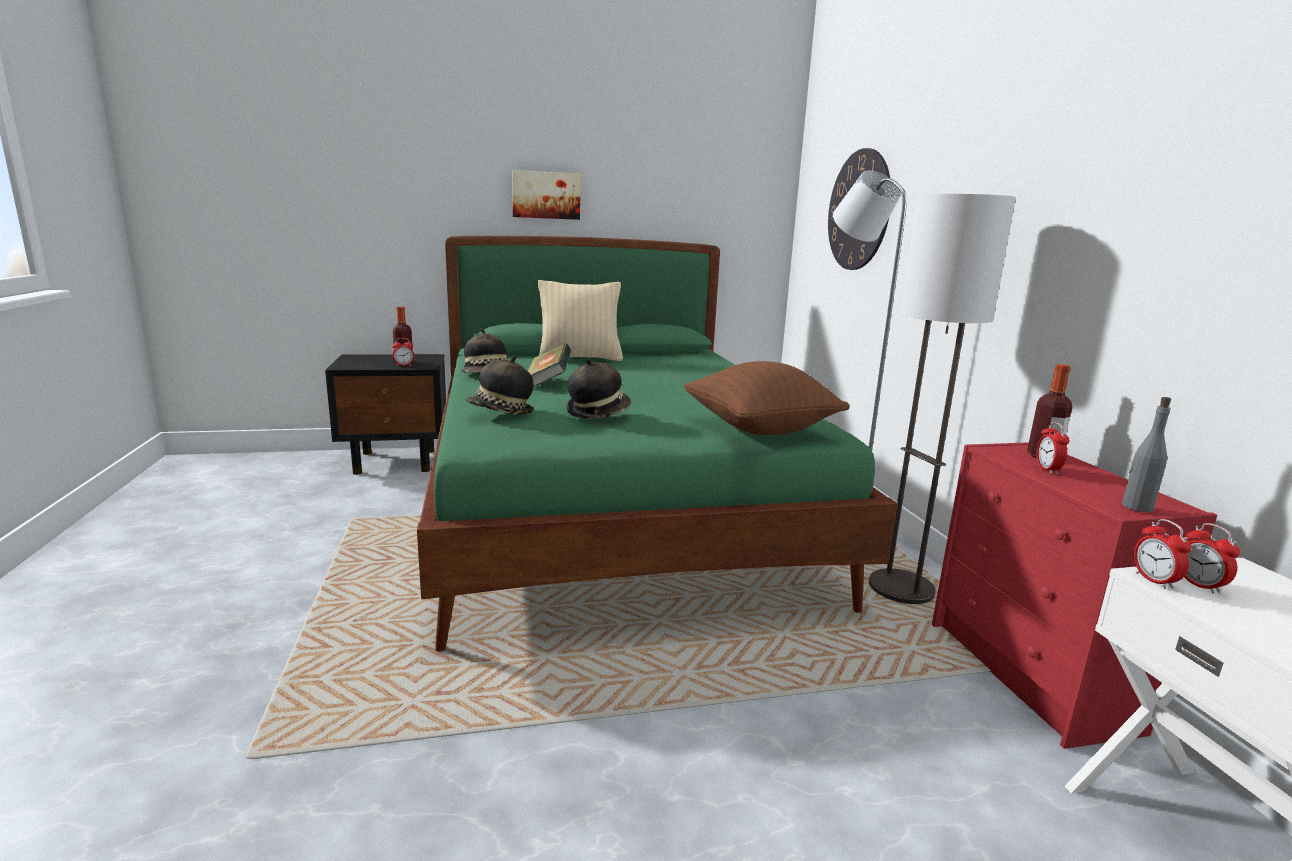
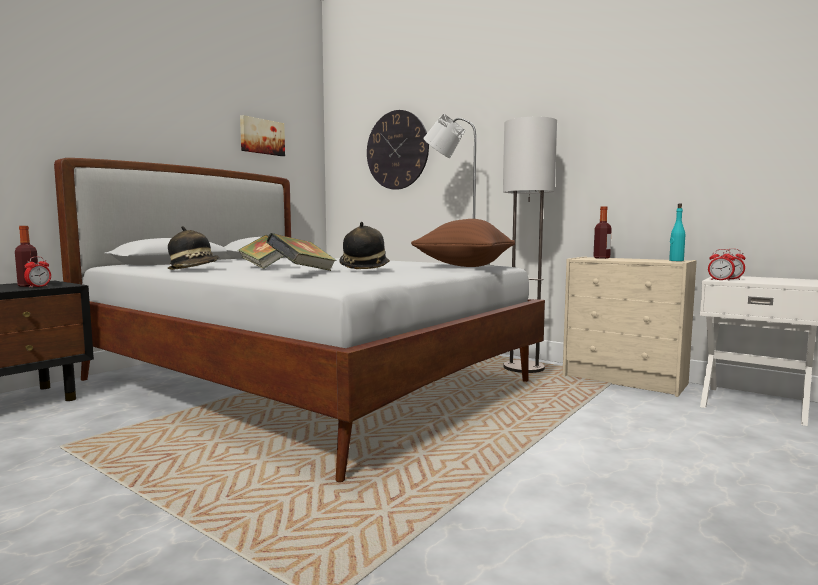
camera: 40 degrees left, 10 degrees down
green bed [417,236,898,652] -> white bed [54,158,545,482]
hat [465,355,533,415] -> book [266,233,337,271]
picture [512,170,580,220] -> picture moved to [240,115,285,156]
beige pillow [538,280,623,361] -> none
red dresser [932,442,1217,749] -> beige dresser [562,257,697,397]
alarm clock [1036,422,1069,474] -> none
grey bottle [1122,397,1171,512] -> turquoise bottle [669,203,685,261]

